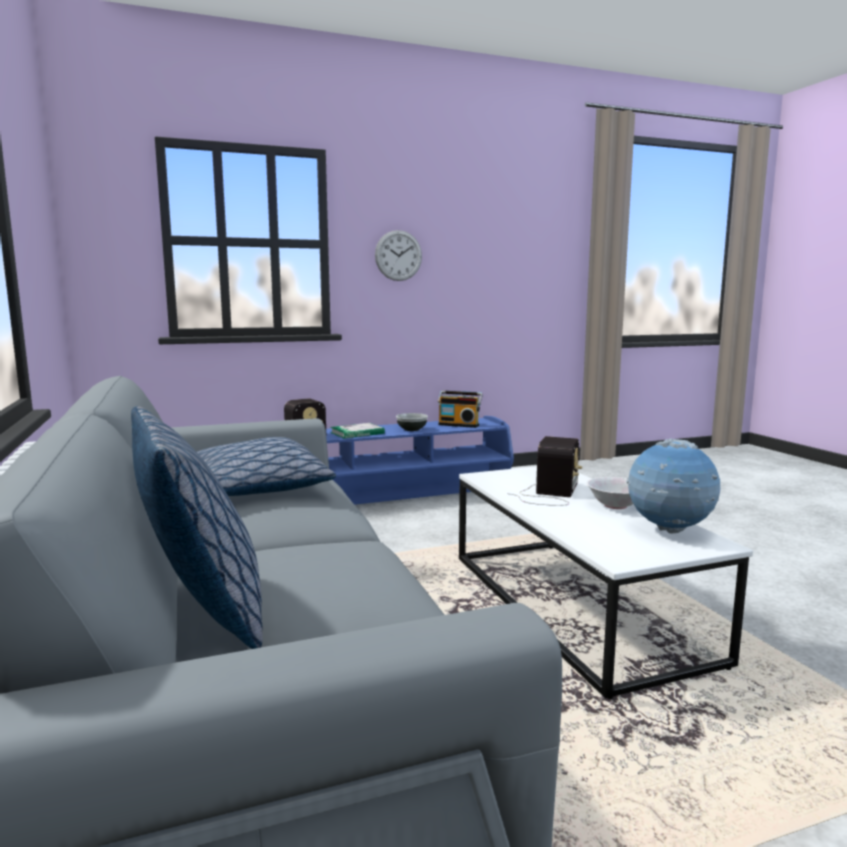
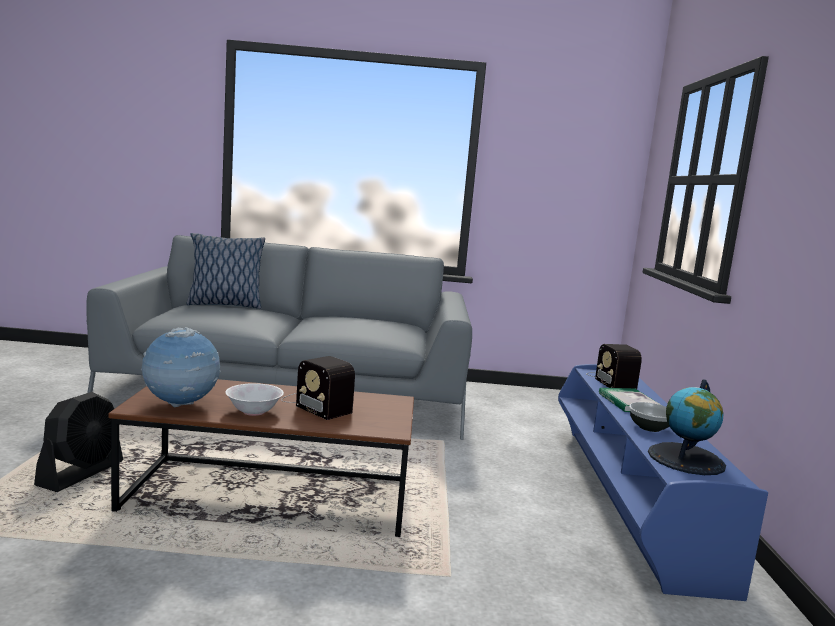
camera: 110 degrees right, 0 degrees up
pillow [197,437,336,496] -> none
wall clock [375,230,422,281] -> none
radio [438,390,483,428] -> globe [648,379,726,475]
white coffee table [459,466,753,699] -> brown coffee table [108,379,414,537]
none -> black fan [34,392,123,492]

